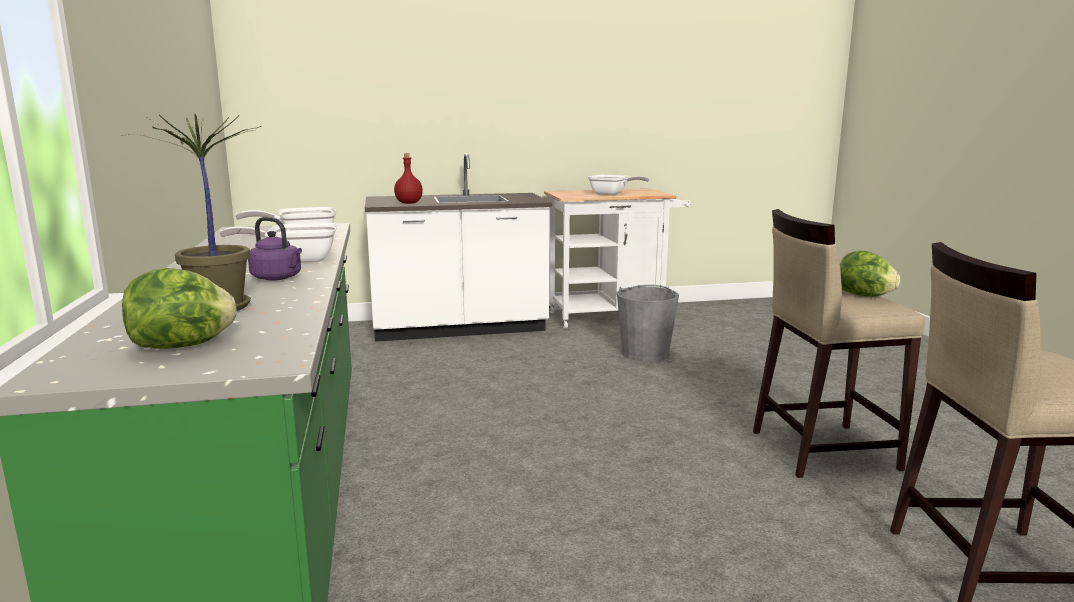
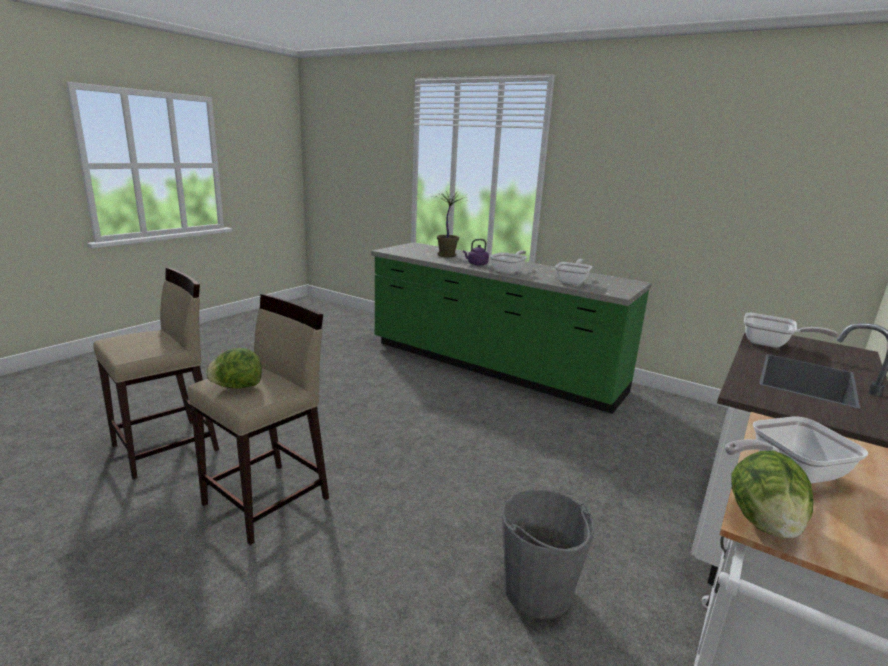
camera: 135 degrees right, 5 degrees up
lettuce [122,268,237,349] -> lettuce moved to [731,450,813,539]
red bottle [394,153,423,204] -> frying pan [744,313,838,348]

